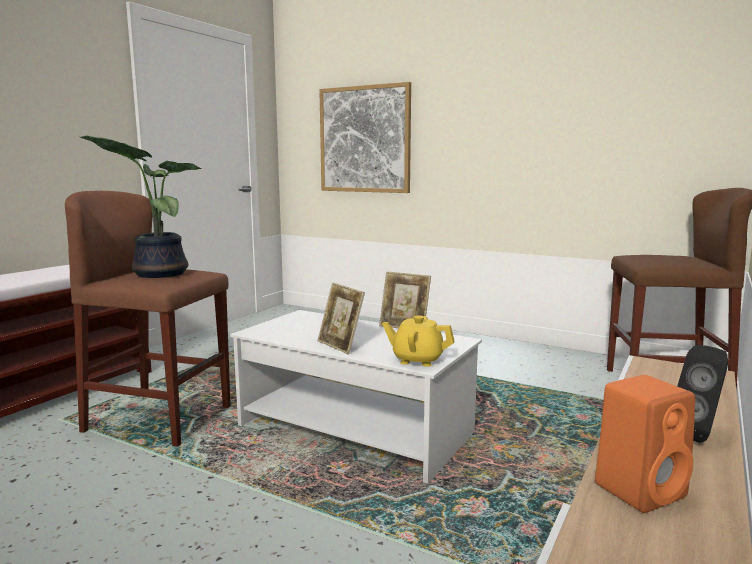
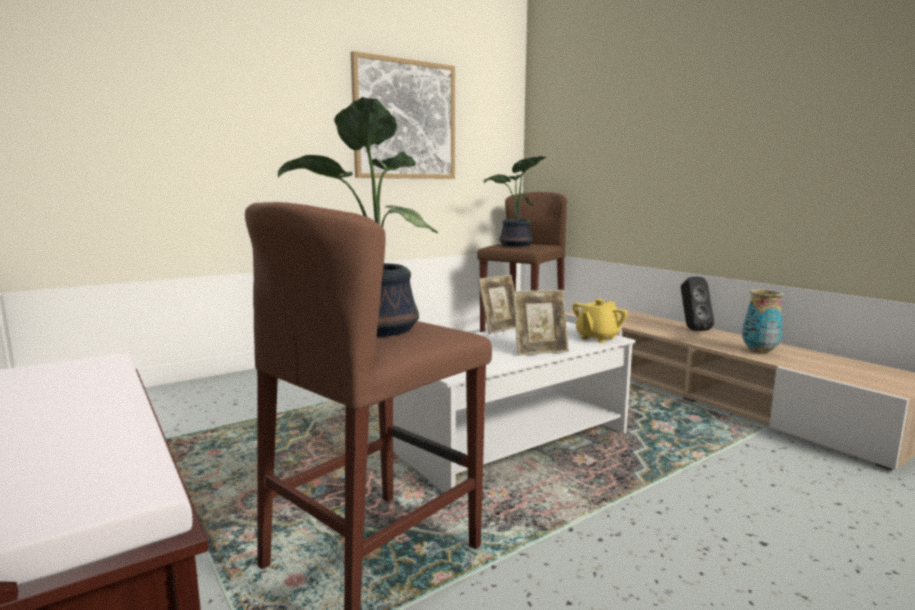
camera: 65 degrees left, 0 degrees up
picture [319,82,411,193] -> picture moved to [351,51,455,179]
orange speaker [595,375,695,513] -> vase [742,289,784,354]
none -> potted plant [483,156,546,246]

